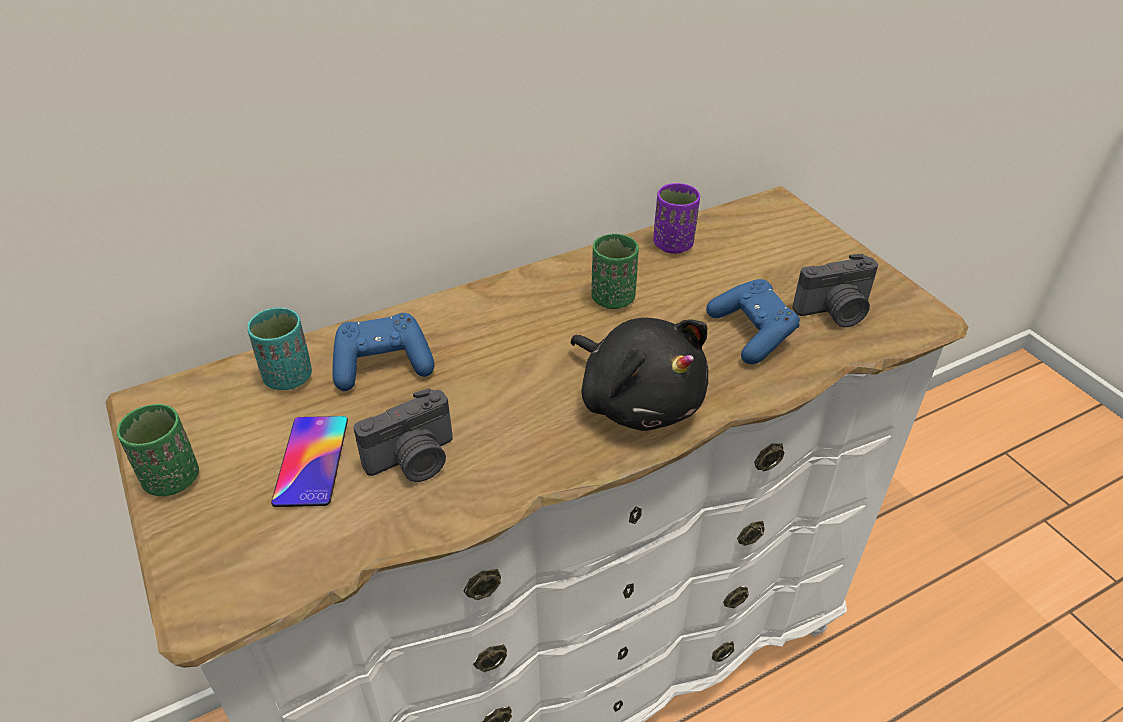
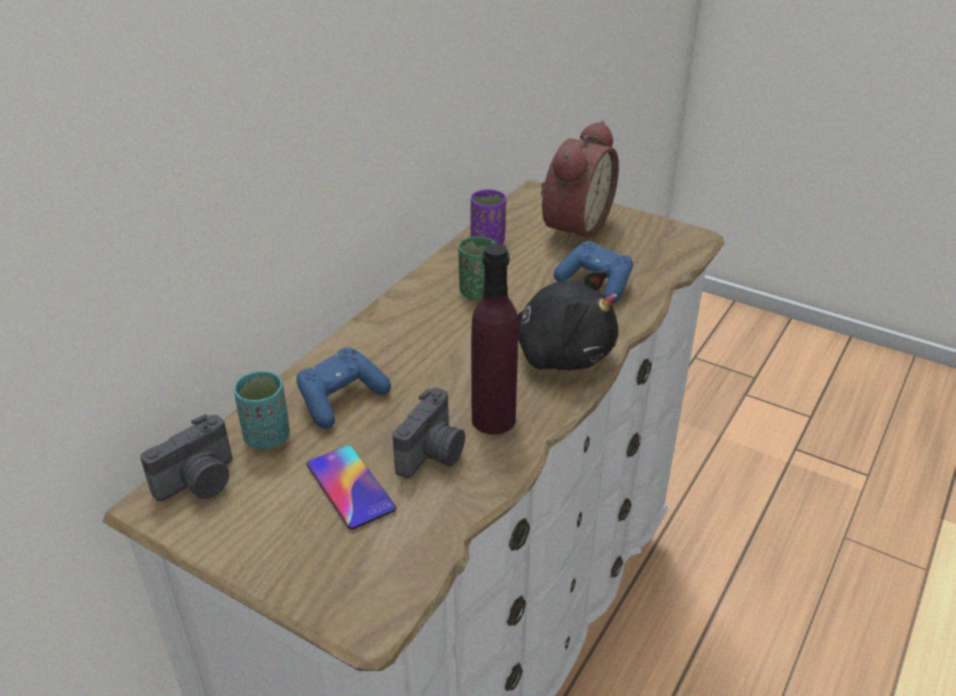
camera: 30 degrees left, 5 degrees down
green cup [117,404,199,496] -> none
camera [792,254,878,327] -> camera moved to [140,414,232,501]
none -> purple bottle [471,244,518,435]
none -> alarm clock [541,121,619,246]

